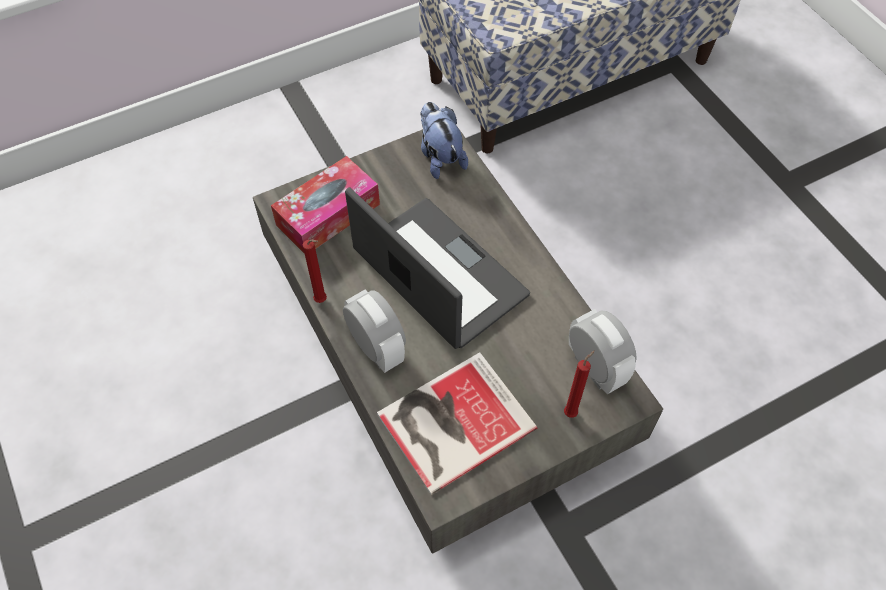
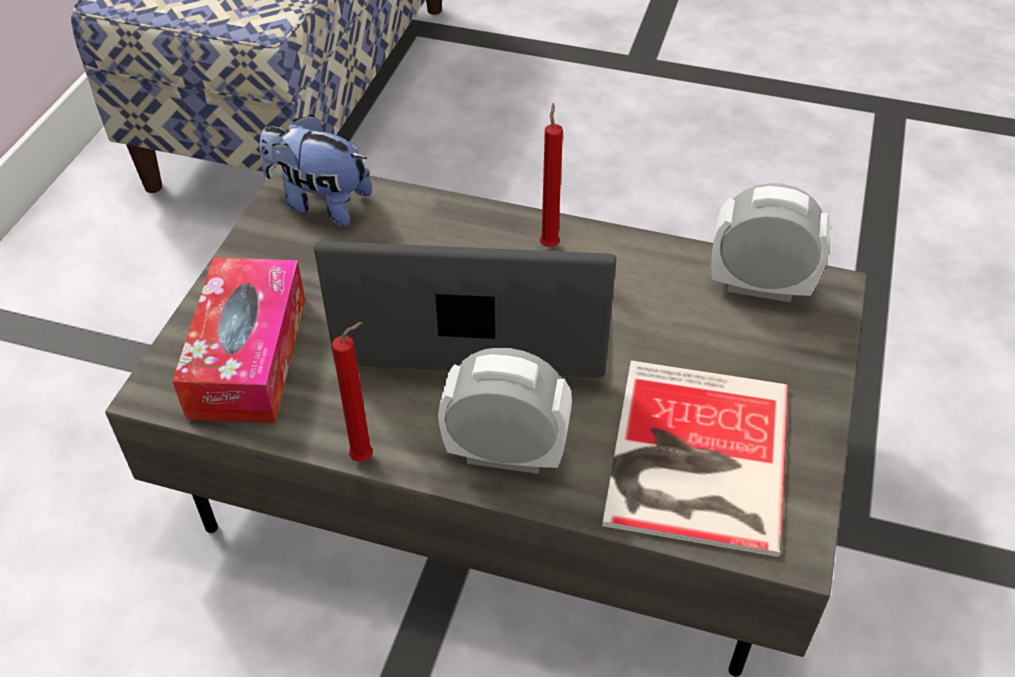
camera: 45 degrees left, 10 degrees down
red candle [564,350,595,418] -> red candle moved to [540,103,563,247]

